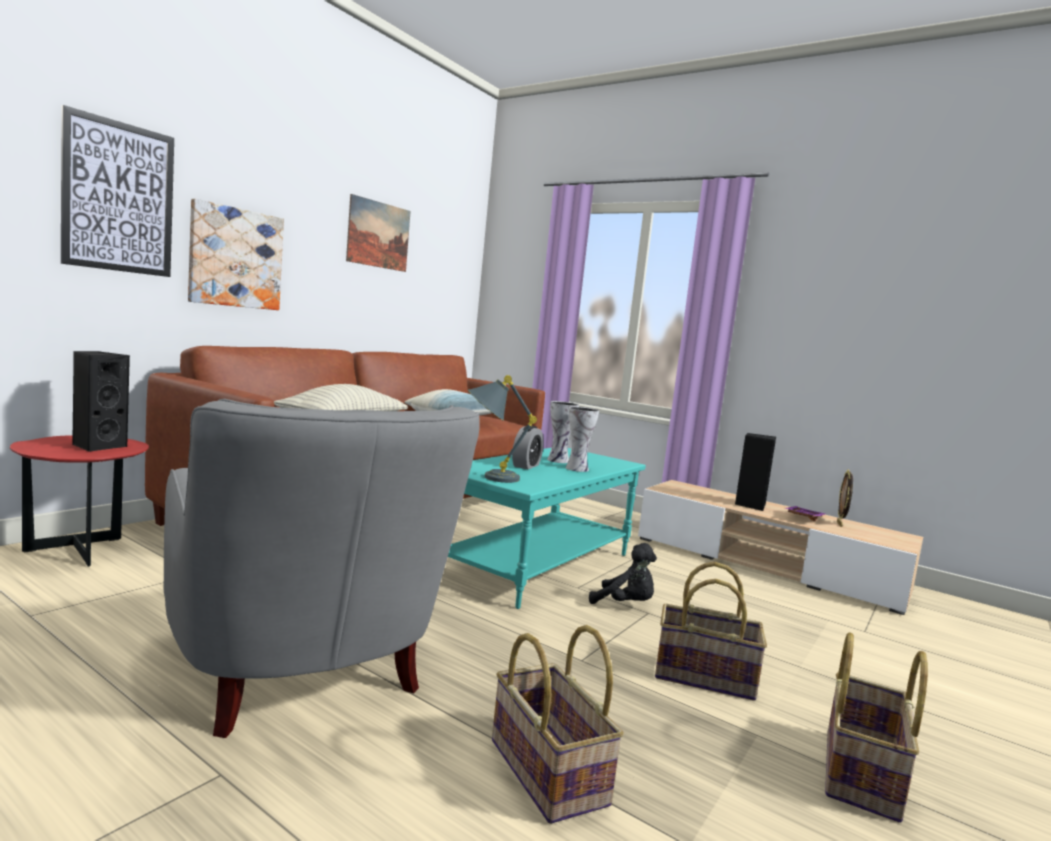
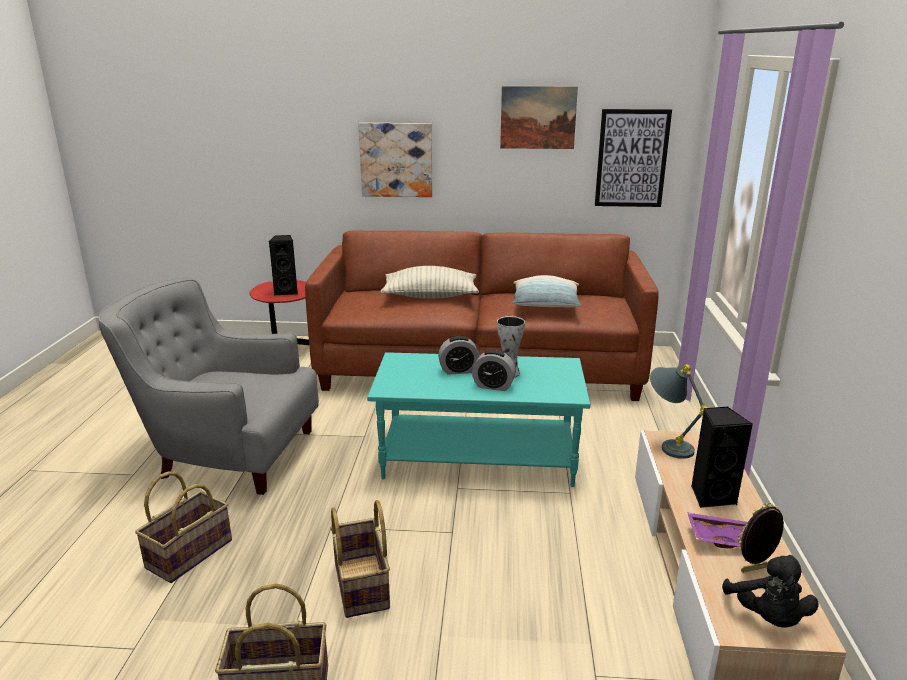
camera: 60 degrees right, 15 degrees up
picture [61,105,174,277] -> picture moved to [595,109,672,207]
grey armchair [164,399,480,738] -> grey armchair turned 75 degrees clockwise [98,277,319,495]
grey table lamp [468,375,537,483] -> grey table lamp moved to [650,364,708,459]
vase [565,406,599,472] -> alarm clock [472,350,516,391]
black plush toy [589,543,657,604] -> black plush toy moved to [722,555,819,627]

